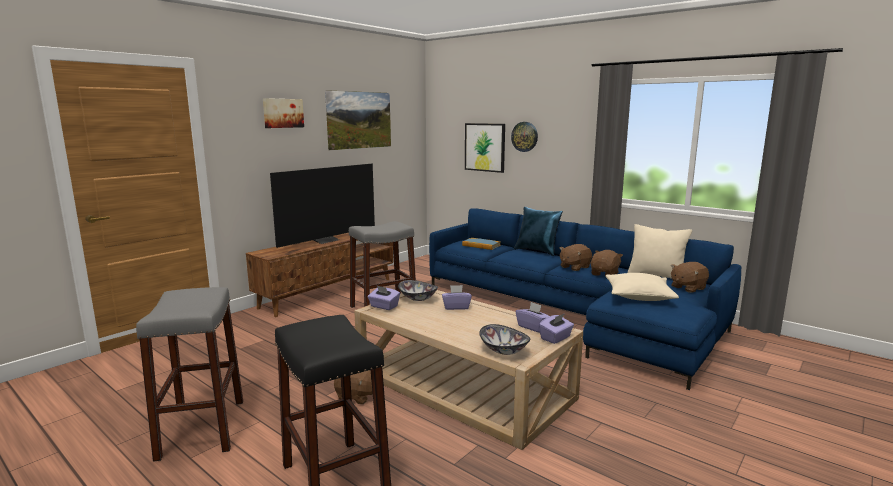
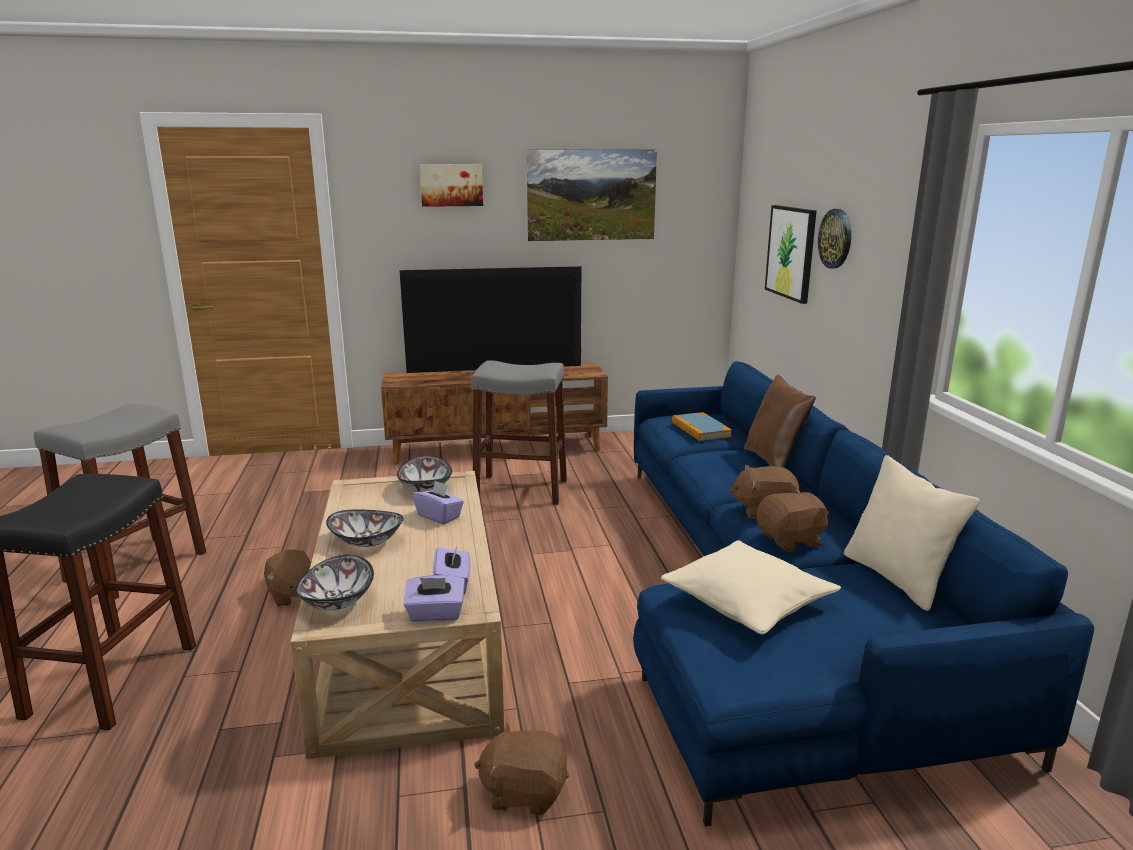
camera: 40 degrees right, 5 degrees up
purple tissue box [368,286,400,310] -> none
blue pillow [514,207,563,256] -> brown pillow [744,374,816,468]
brown plush toy [671,262,709,293] -> brown plush toy moved to [474,723,569,816]
none -> bowl [326,509,404,547]

